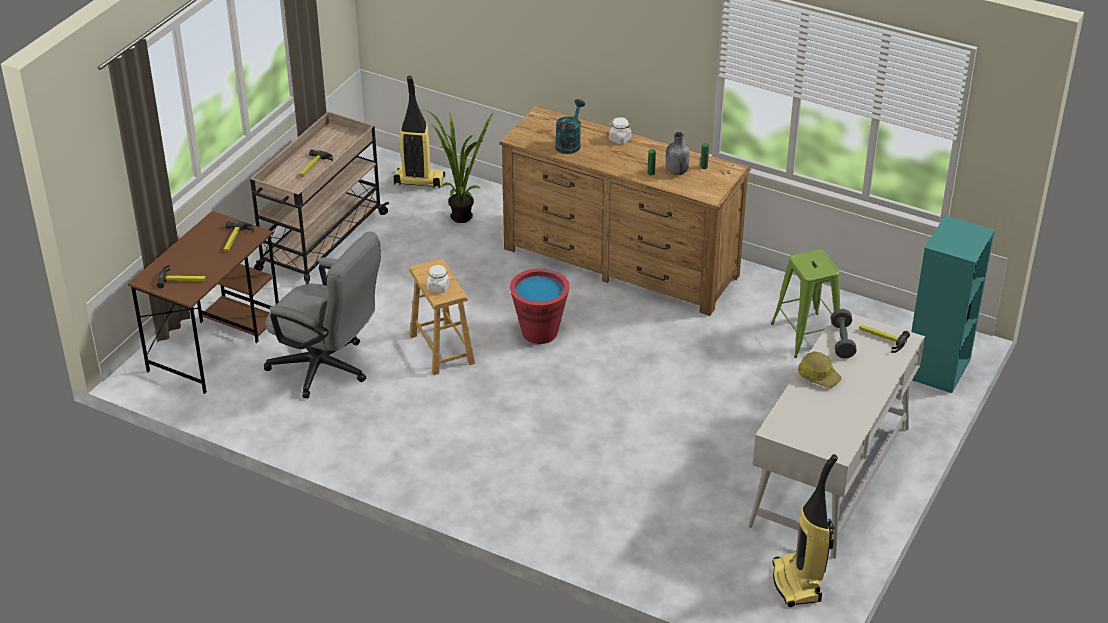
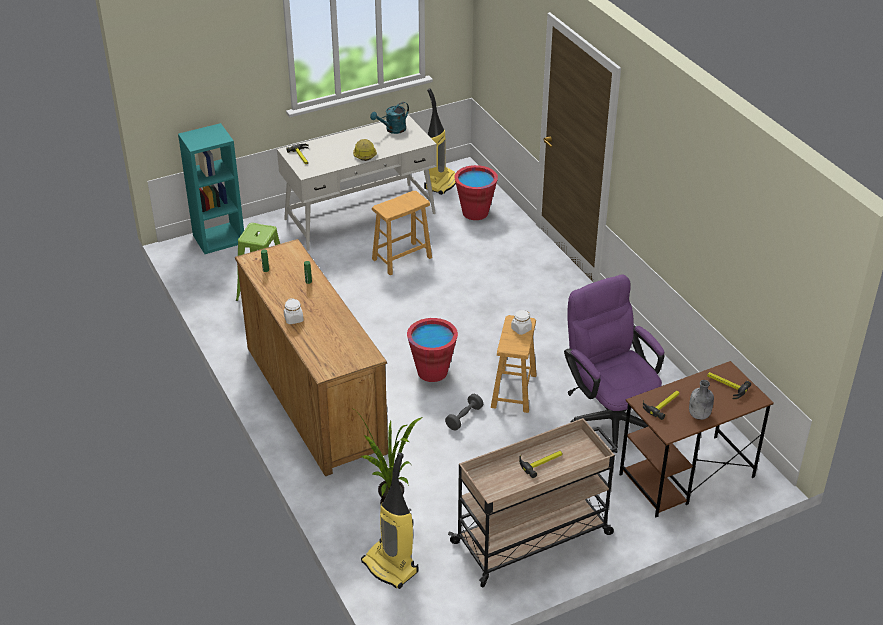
camera: 145 degrees left, 0 degrees up
grey office chair [264,231,381,398] -> purple office chair [564,274,665,453]
turquoise watering can [555,99,585,154] -> turquoise watering can moved to [370,102,409,134]
grey bottle [666,132,690,175] -> grey bottle moved to [689,380,714,420]
grey dumbbell [831,309,857,359] -> grey dumbbell moved to [445,394,483,431]
none -> brown stool [372,191,432,275]
none -> red bucket [454,165,498,220]

